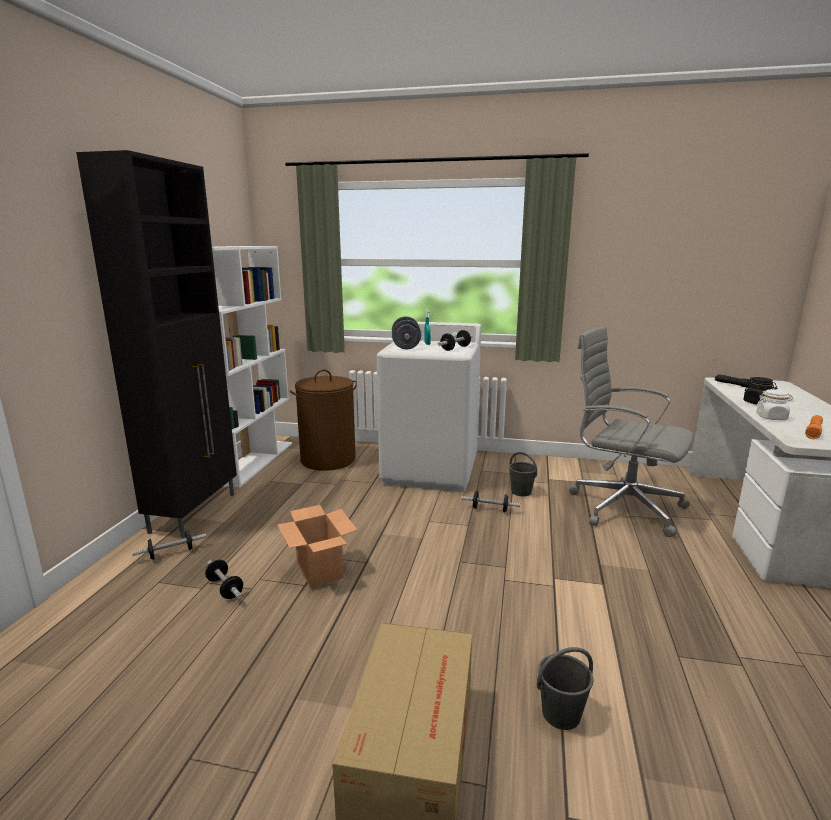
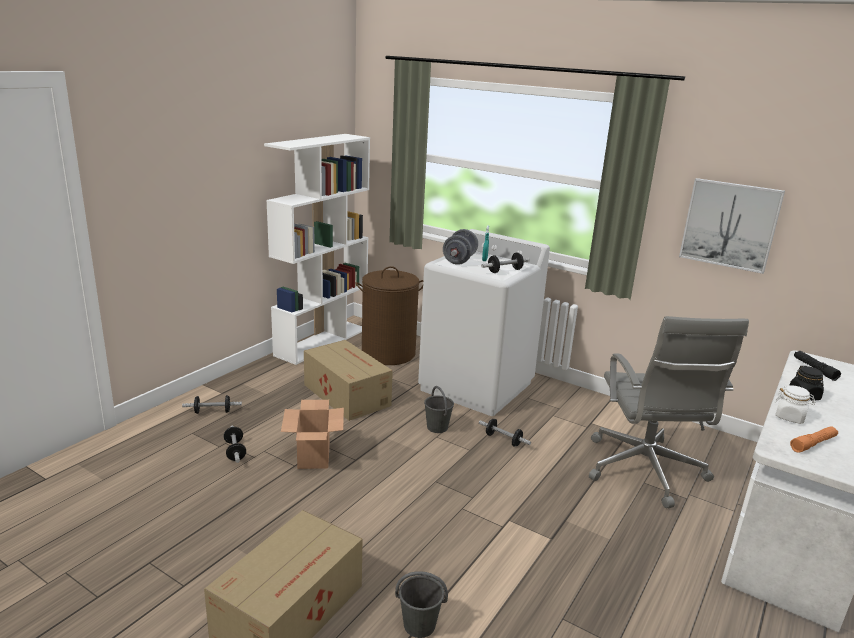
camera: 20 degrees right, 5 degrees up
black cabinet [76,150,237,538] -> none
grey bucket [509,452,537,496] -> grey bucket moved to [424,386,454,433]
grey office chair [569,326,694,537] -> grey office chair turned 150 degrees counterclockwise [589,316,749,509]
none -> cardboard box [304,340,393,421]
none -> picture [679,178,785,274]

